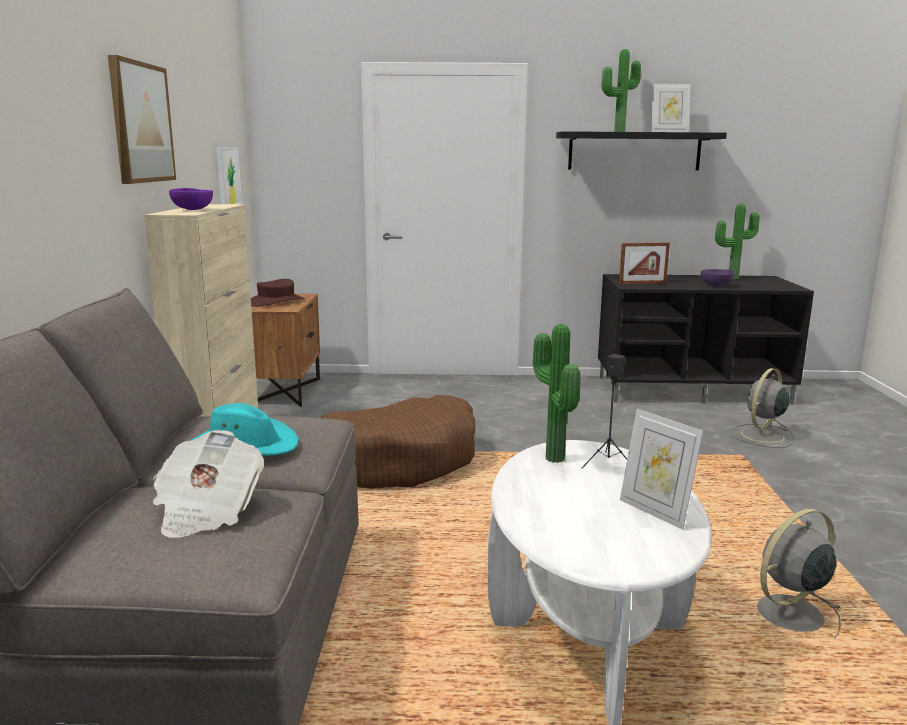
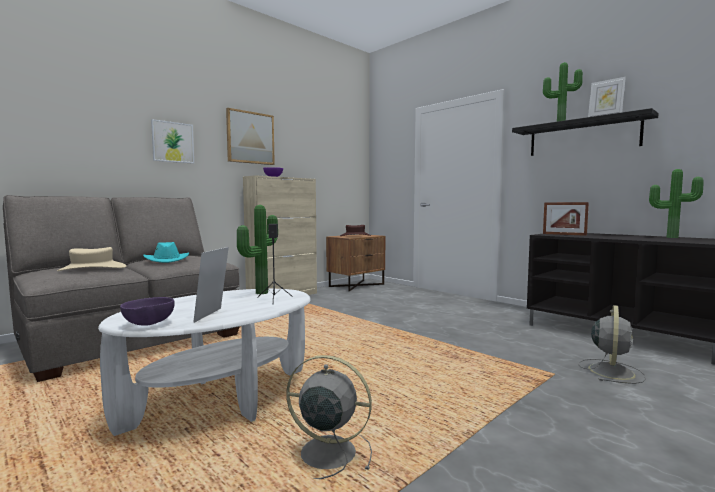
camera: 45 degrees right, 10 degrees down
newspaper [152,430,265,538] -> beige hat [57,247,126,271]
picture [217,147,242,204] -> picture moved to [151,119,194,164]
brown dog bed [320,395,475,489] -> none
purple bowl [701,269,735,287] -> purple bowl moved to [120,297,175,326]
grey fan [730,368,793,448] -> grey fan turned 120 degrees clockwise [578,305,646,384]

